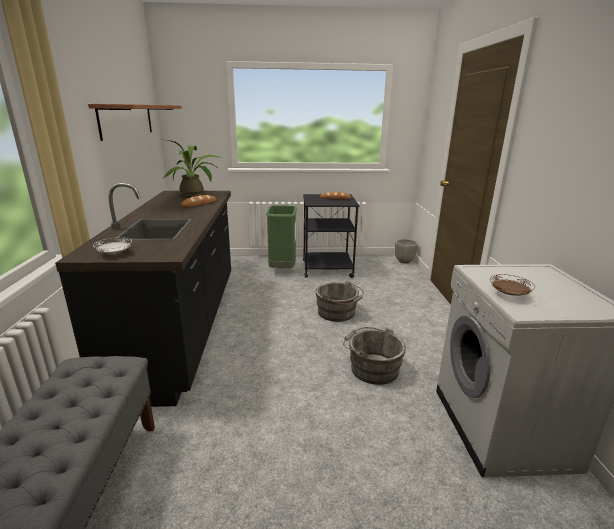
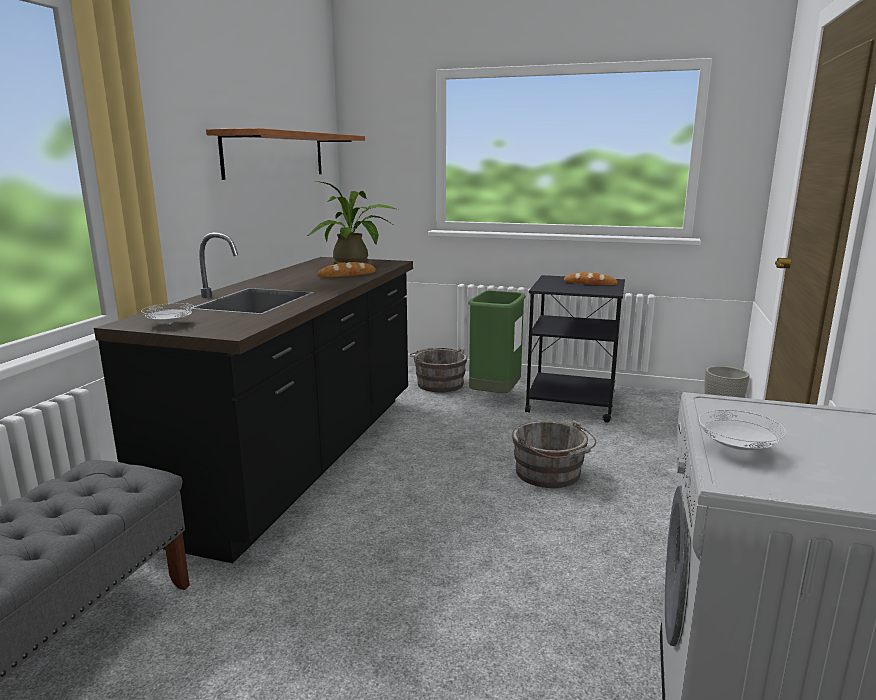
camera: 20 degrees right, 5 degrees down
grey bucket [343,327,406,385] -> grey bucket moved to [410,348,467,392]
brown plate [490,274,535,296] -> white plate [699,410,786,450]

